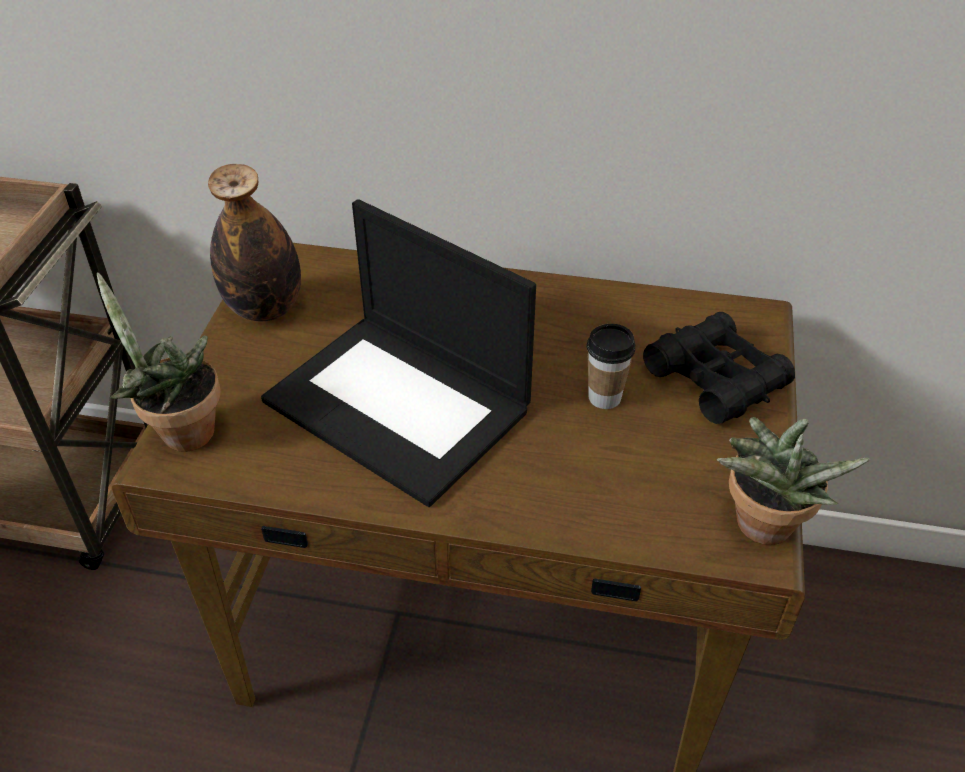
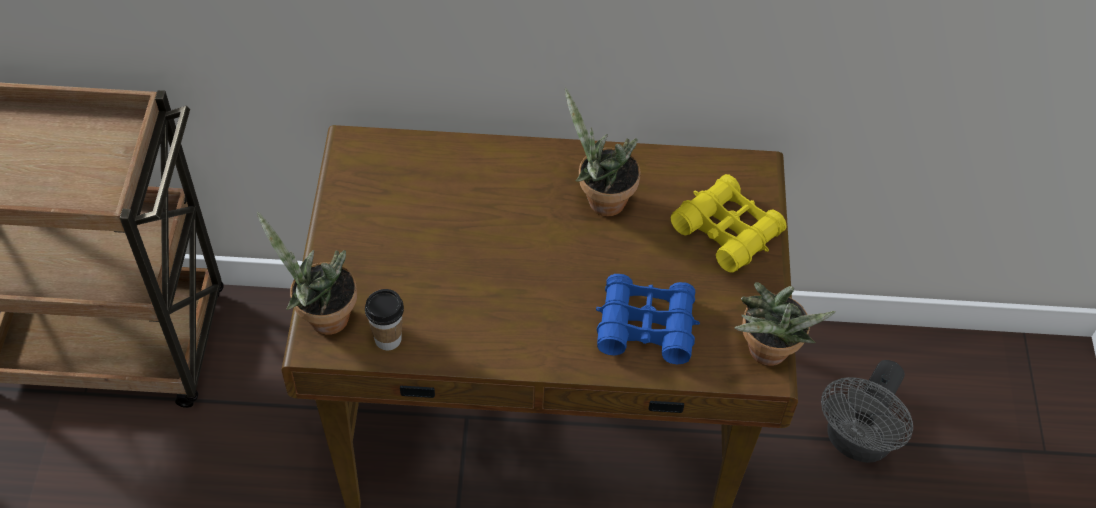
camera: 10 degrees left, 10 degrees up
bottle [208,164,301,322] -> none
laptop [261,199,536,507] -> none
cup [587,324,635,409] -> cup moved to [365,289,404,350]
black binoculars [643,312,795,424] -> yellow binoculars [671,174,786,273]
none -> potted plant [565,88,640,216]
none -> blue binoculars [596,274,700,364]
none -> grey fan [821,360,913,463]

